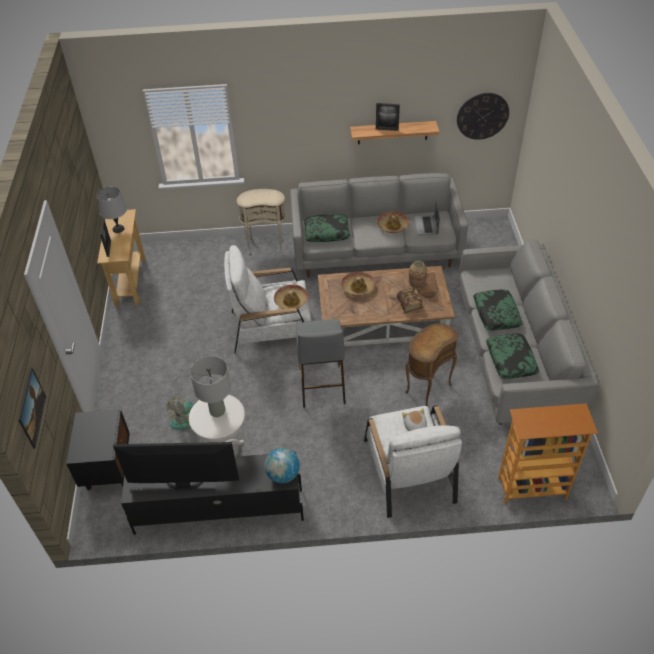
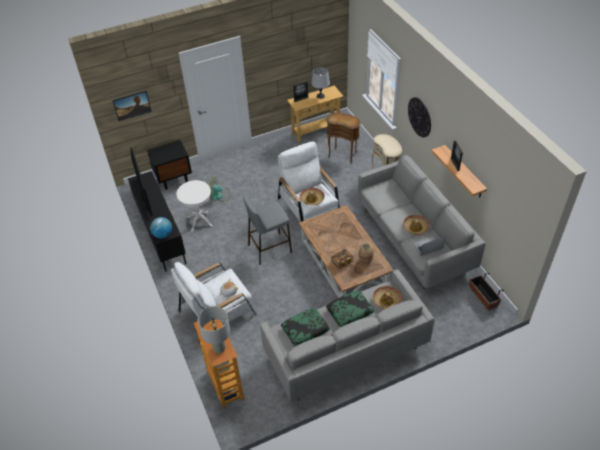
camera: 70 degrees right, 0 degrees up
grey table lamp [190,356,231,417] -> grey table lamp moved to [198,306,230,354]
pillow [304,214,350,242] -> none
hat [341,271,376,296] -> hat moved to [373,286,402,309]
brown side table [405,323,458,406] -> brown side table moved to [326,113,361,163]
wall clock [457,93,509,140] -> wall clock moved to [408,97,431,137]
none -> planter [469,272,504,310]

